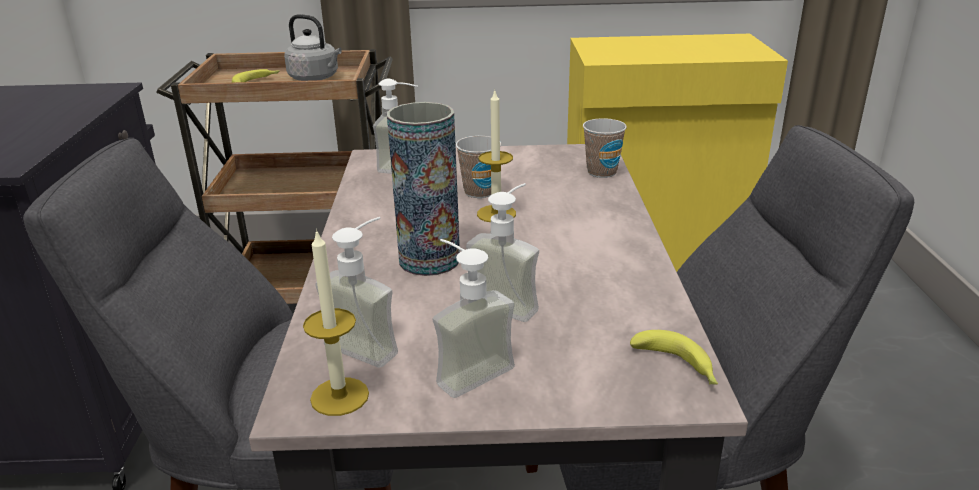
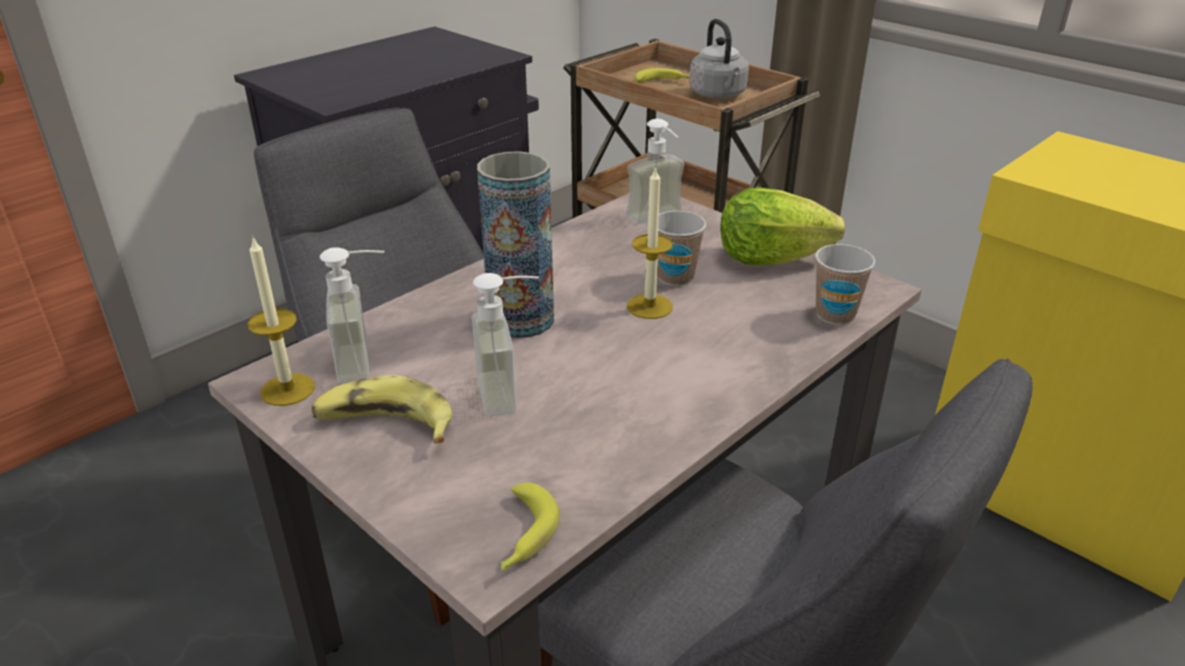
camera: 45 degrees right, 5 degrees up
soap dispenser [433,239,515,398] -> banana [312,375,452,443]
none -> lettuce [721,187,845,265]

